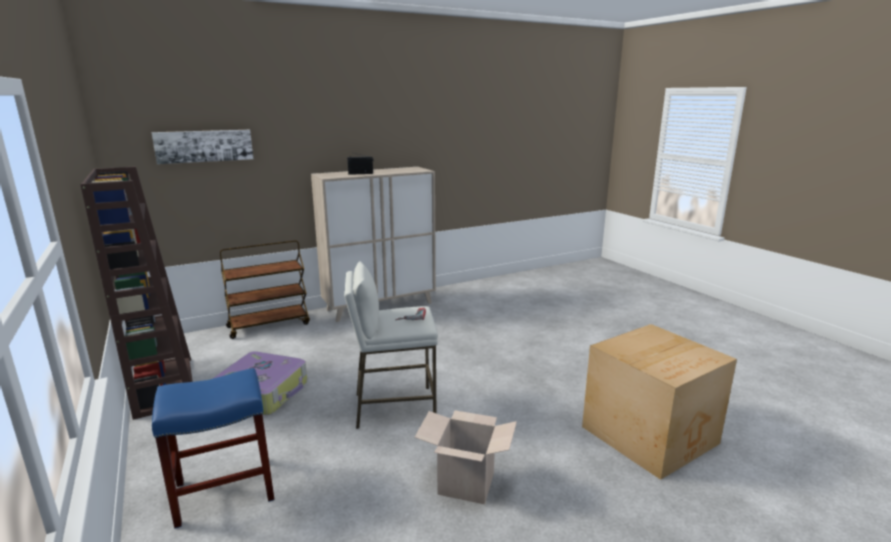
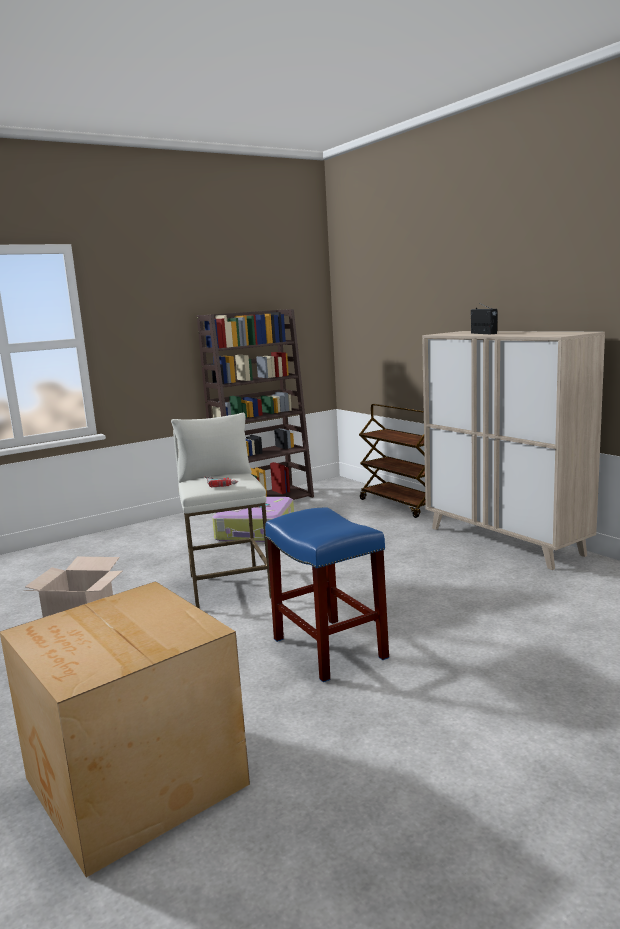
camera: 85 degrees right, 5 degrees down
picture [151,130,253,164] -> none
blue stool [152,368,275,529] -> blue stool moved to [265,507,389,682]

